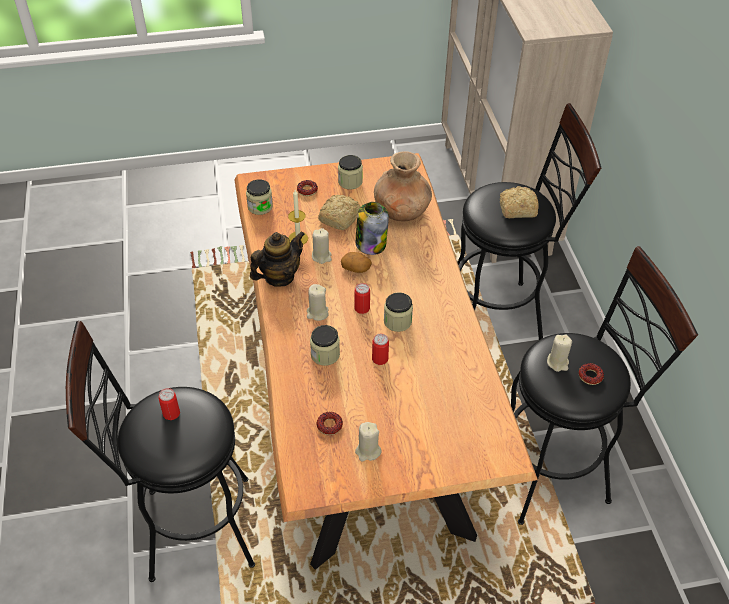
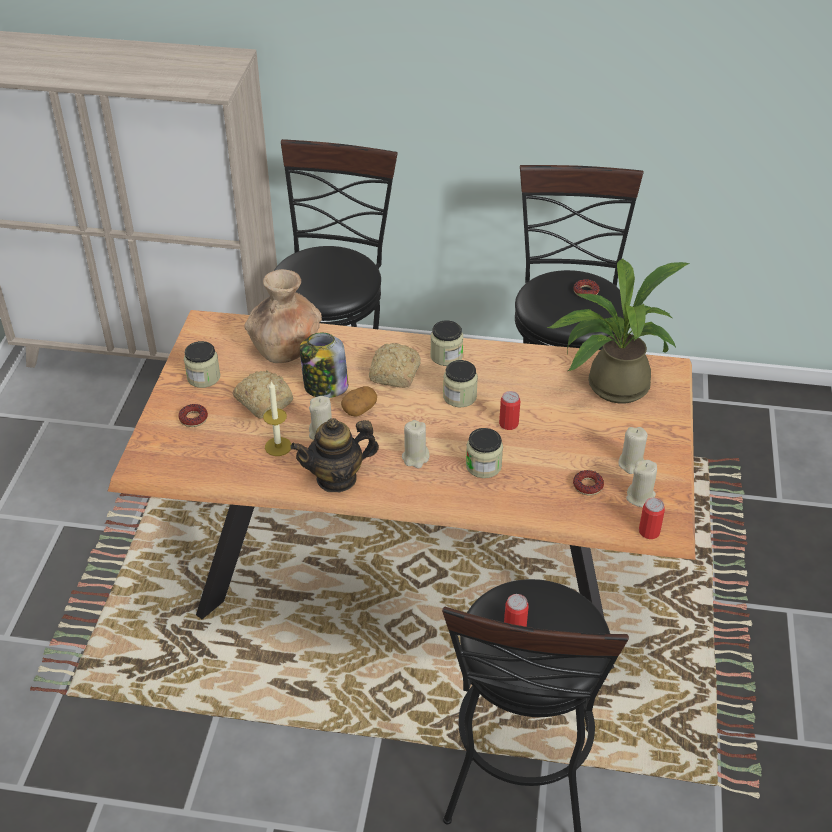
camera: 70 degrees left, 5 degrees down
jar [246,179,273,215] -> jar moved to [430,320,463,366]
teapot [250,231,305,287] -> teapot turned 90 degrees counterclockwise [290,418,379,492]
can [354,283,370,314] -> can moved to [639,498,665,539]
bread [500,186,539,218] -> bread moved to [369,343,421,388]
beige candle [547,335,572,372] -> beige candle moved to [626,460,657,507]
none -> potted plant [547,258,689,404]

